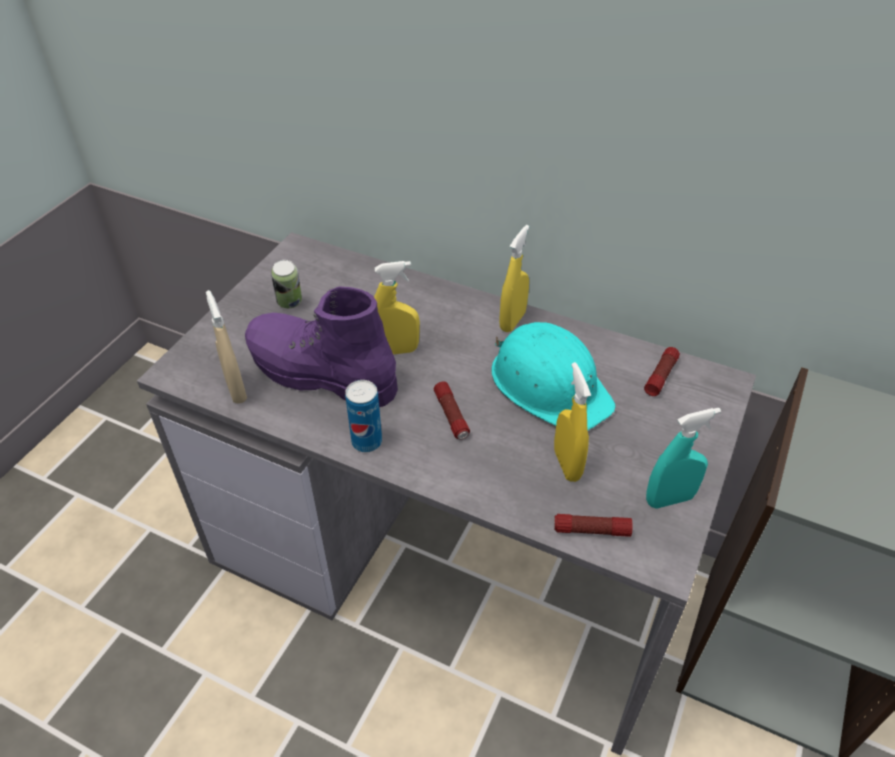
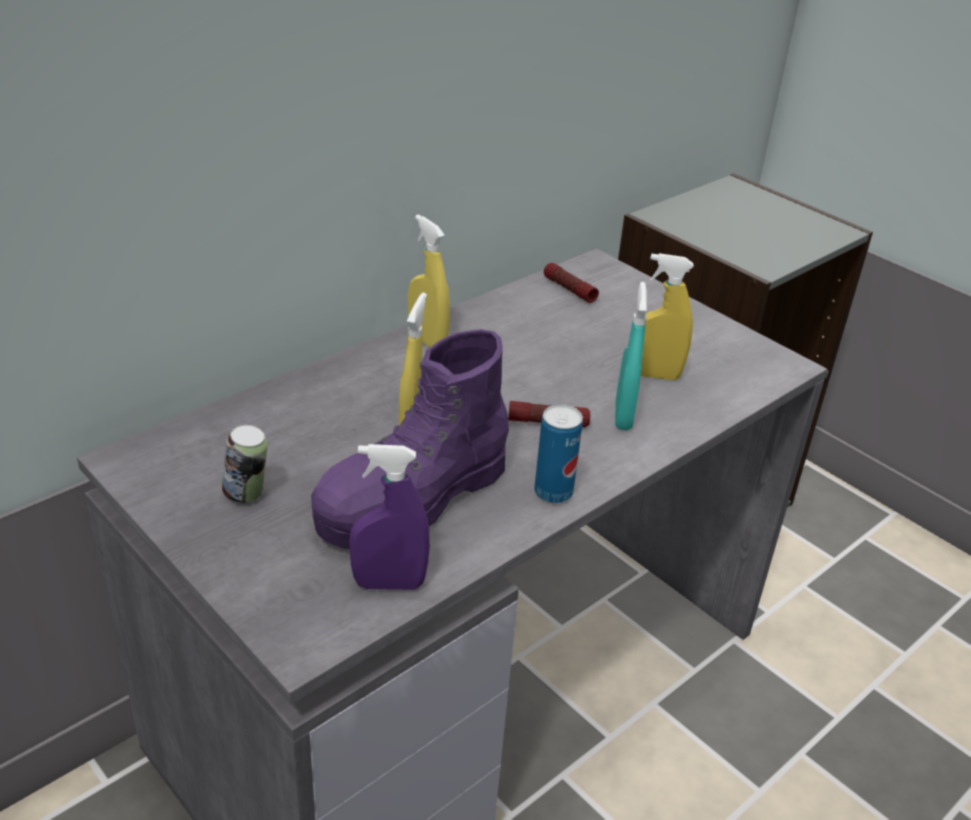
camera: 70 degrees left, 10 degrees down
beige spray bottle [206,290,247,404] -> purple spray bottle [349,444,430,590]
turquoise hard hat [492,322,616,430] -> none
flashlight [554,514,633,537] -> none
turquoise spray bottle [646,408,721,508] -> turquoise spray bottle moved to [615,282,647,430]

